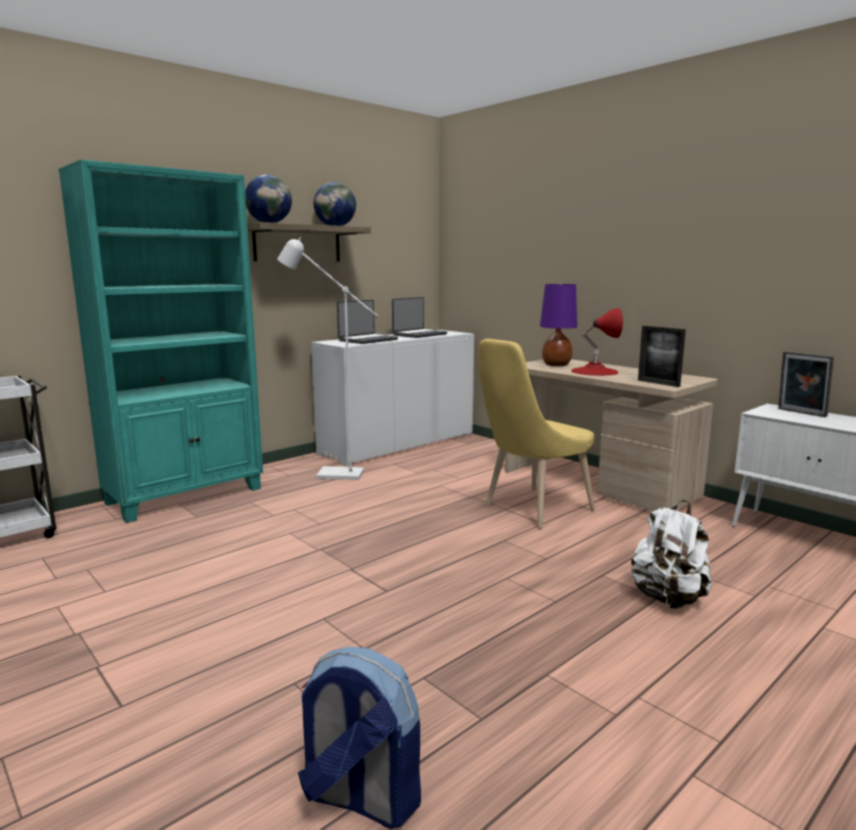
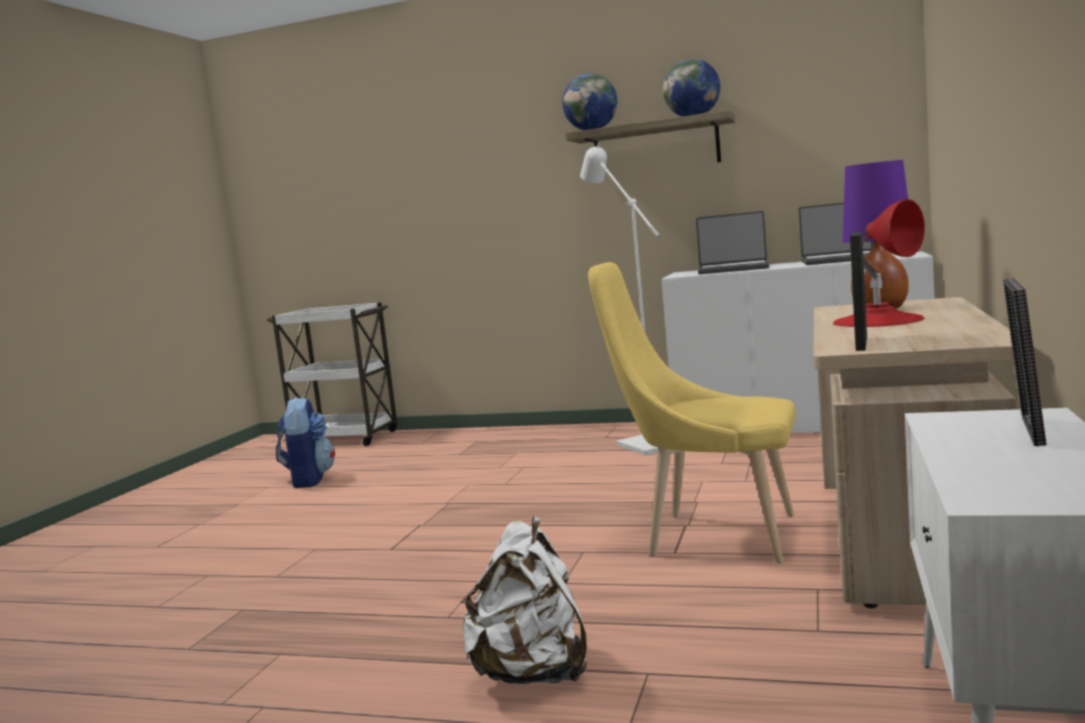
camera: 60 degrees right, 5 degrees down
turquoise bookcase [59,160,263,523] -> none
backpack [298,647,421,829] -> backpack moved to [276,397,335,488]

